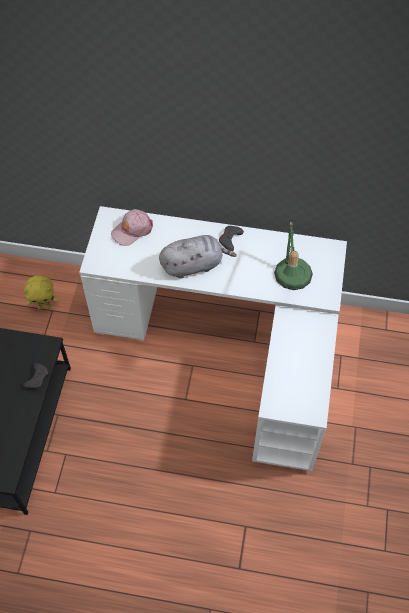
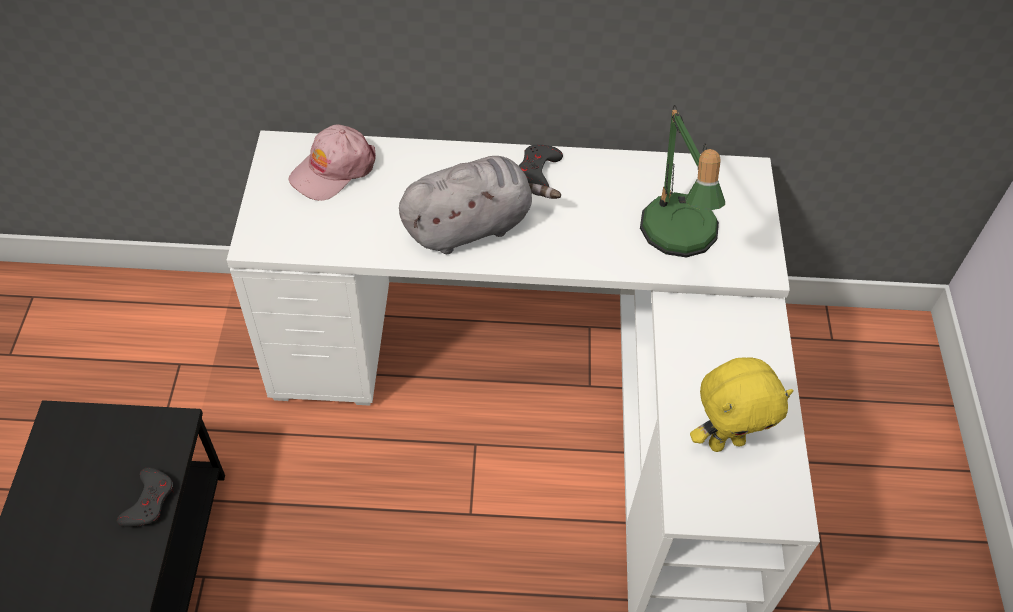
camera: 10 degrees left, 5 degrees down
yellow plush toy [24,275,58,309] -> yellow plush toy moved to [690,357,794,452]

